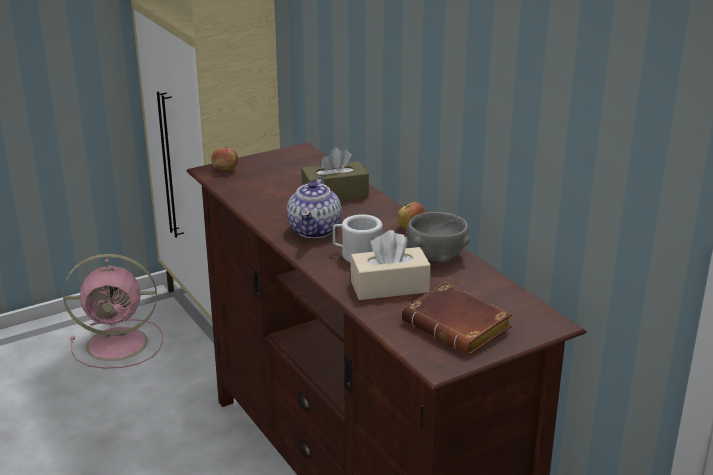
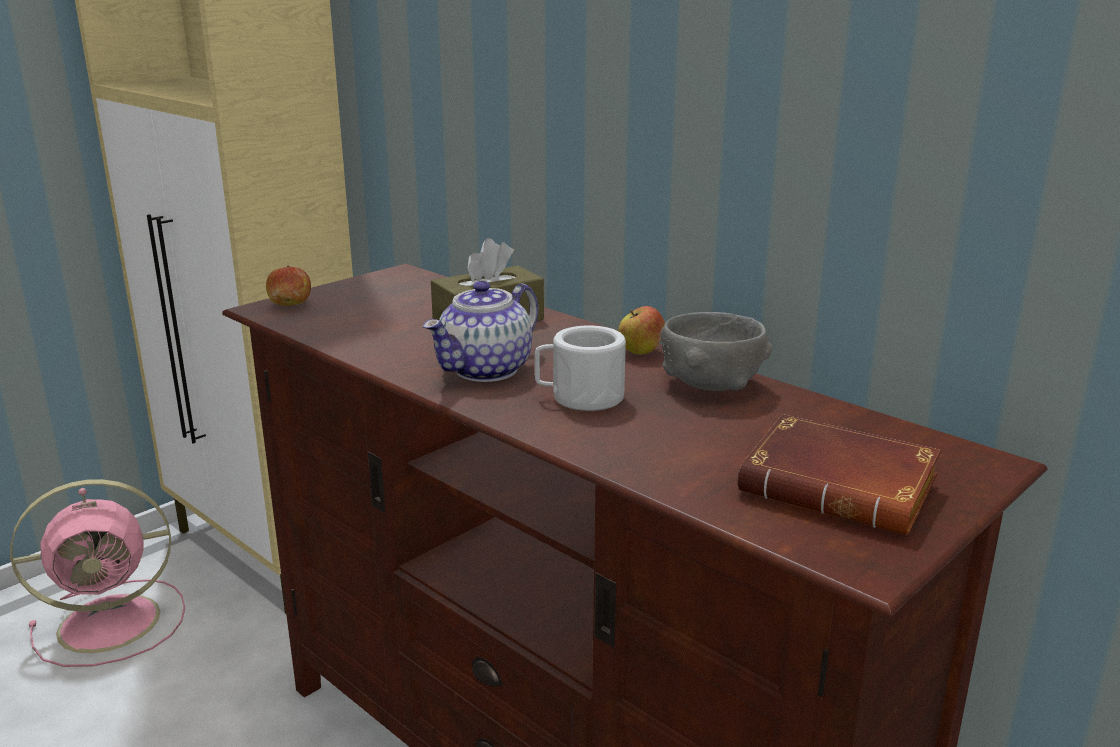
camera: 15 degrees left, 5 degrees down
teapot [287,177,342,238] -> teapot turned 45 degrees clockwise [423,281,538,382]
beige tissue box [351,230,431,300] -> none

